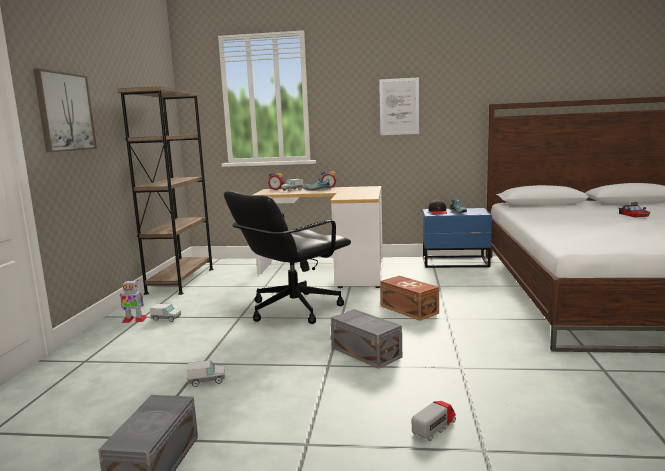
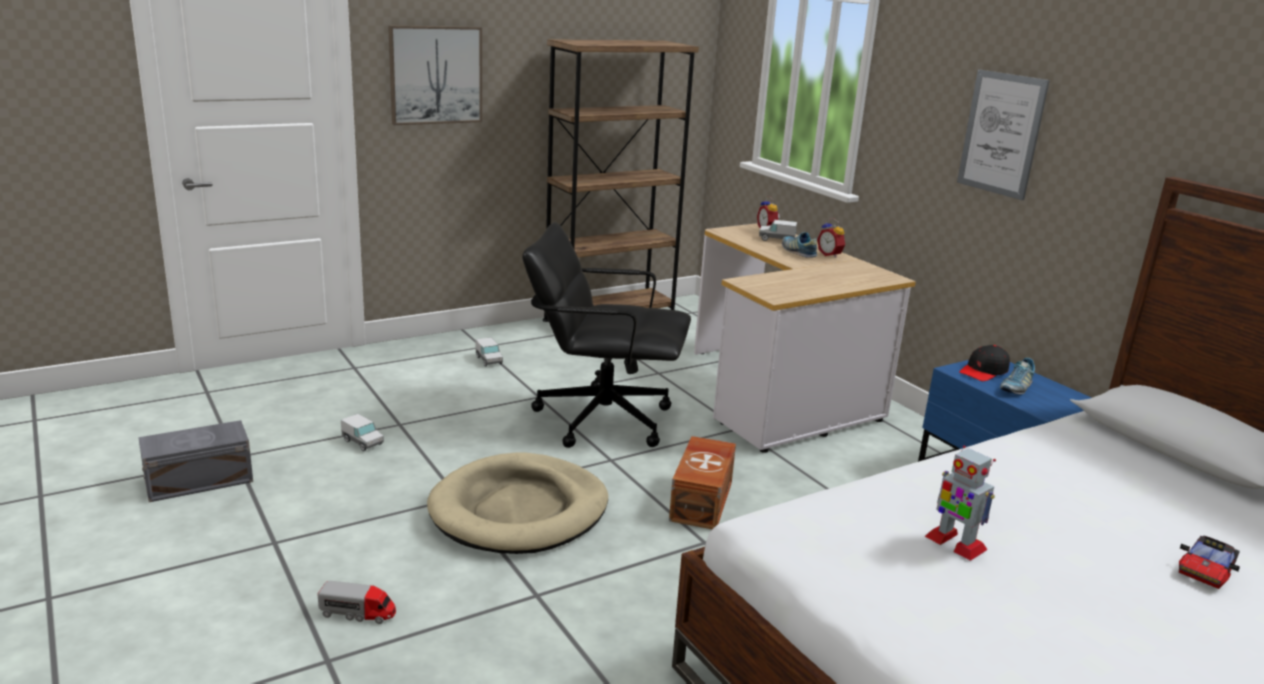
camera: 50 degrees right, 10 degrees up
toy robot [120,280,147,323] -> toy robot moved to [925,445,996,561]
grey storage box [330,309,402,369] -> beige dog bed [427,453,608,554]

